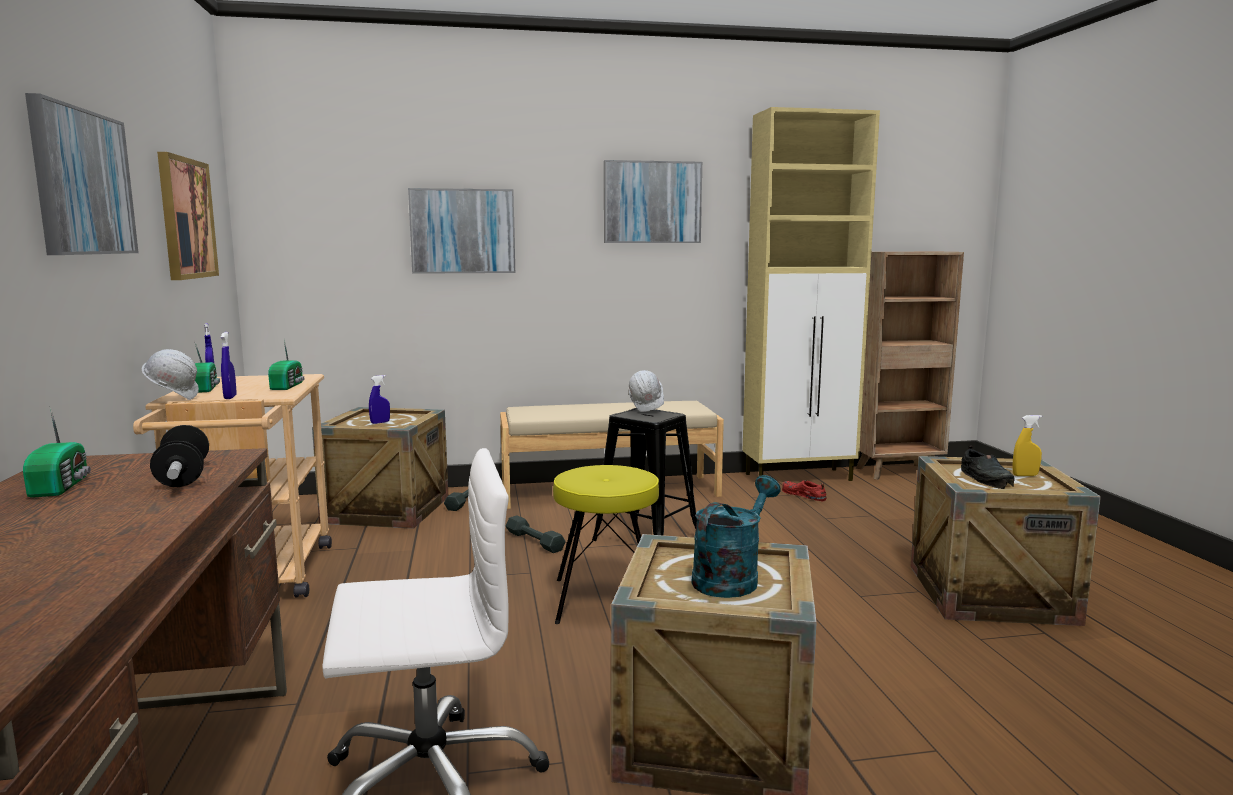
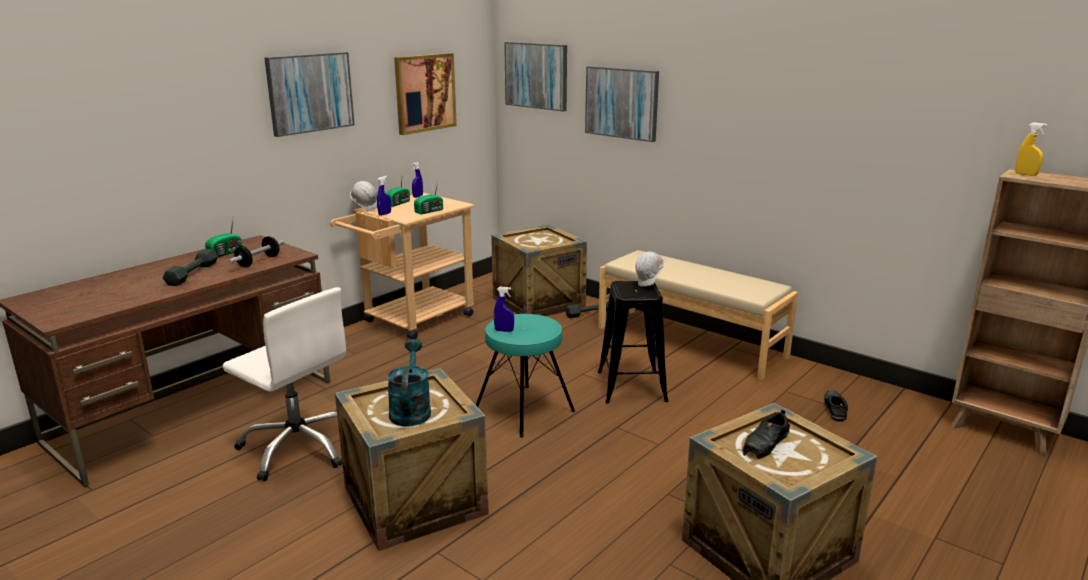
camera: 50 degrees right, 10 degrees up
blue spray bottle [369,375,390,424] -> blue spray bottle moved to [494,287,514,332]
grey dumbbell [506,515,566,553] -> grey dumbbell moved to [163,249,218,286]
yellow stool [553,465,659,624] -> turquoise stool [476,314,575,438]
picture [604,160,702,243] -> picture moved to [504,42,567,112]
turquoise watering can [691,475,781,598] -> turquoise watering can turned 90 degrees counterclockwise [387,339,431,427]
beige cabinet [742,107,880,481] -> none
red shoe [782,480,827,501] -> black shoe [824,389,848,422]
yellow spray bottle [1012,415,1042,476] -> yellow spray bottle moved to [1015,122,1047,176]

